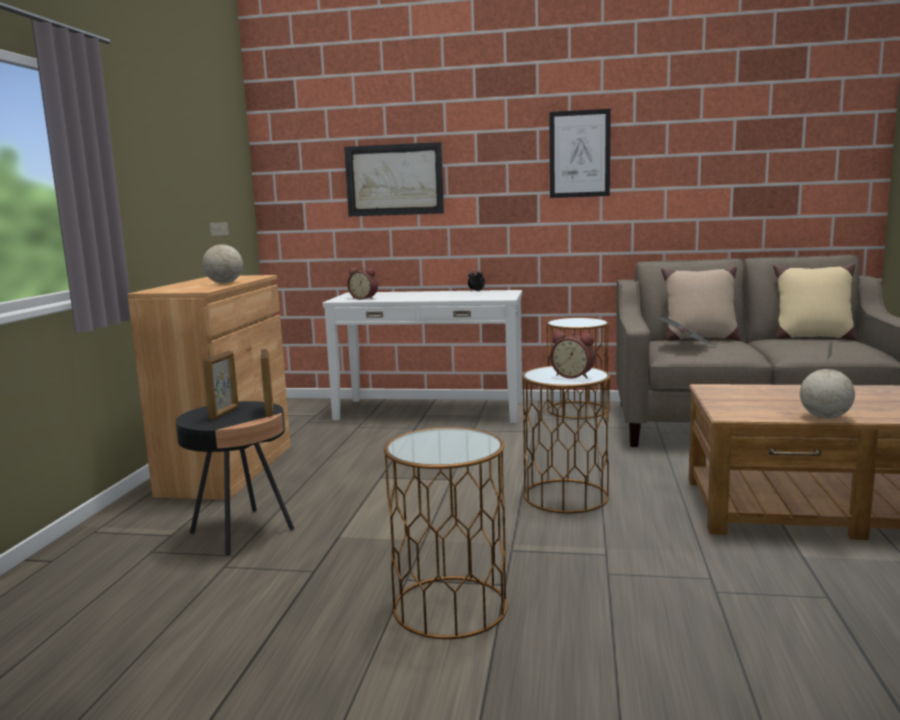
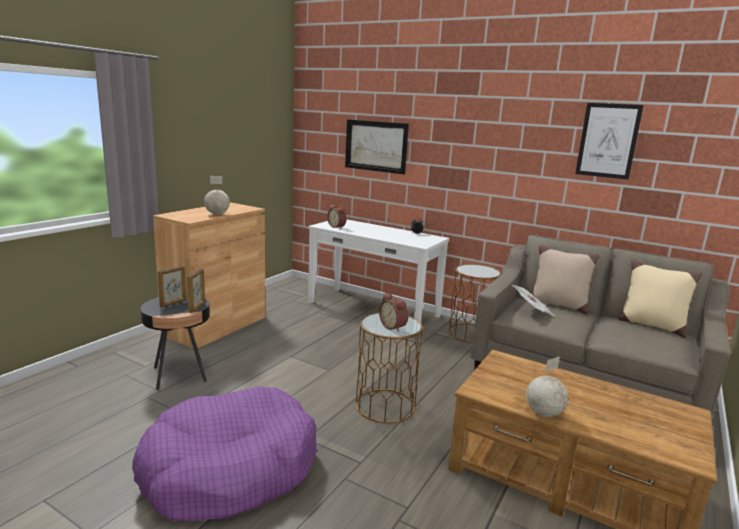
camera: 20 degrees right, 5 degrees up
brown side table [384,427,508,639] -> purple dog bed [132,386,317,521]
picture [550,109,611,198] -> picture moved to [575,103,643,180]

